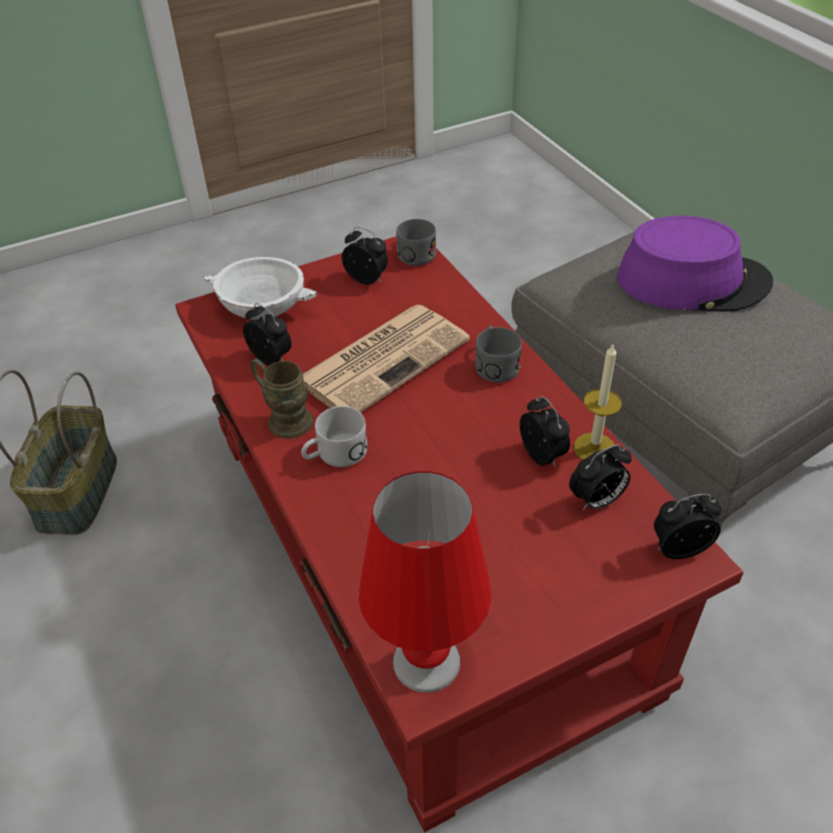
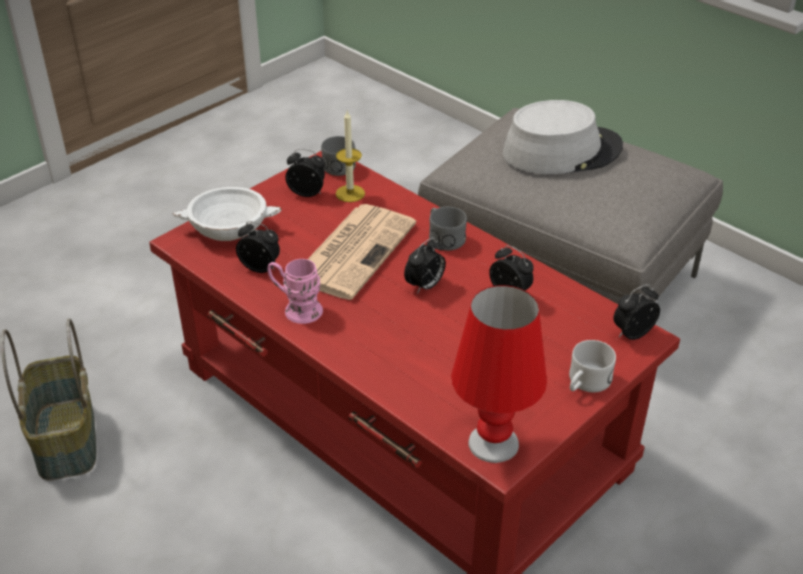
camera: 20 degrees left, 5 degrees down
brown mug [251,359,314,439] -> pink mug [267,259,323,324]
white mug [301,406,368,467] -> white mug moved to [569,340,616,392]
alarm clock [569,444,632,510] -> alarm clock moved to [404,237,446,294]
candle [574,345,622,460] -> candle moved to [336,111,365,202]
purple hat [617,216,773,312] -> grey hat [503,100,623,174]

